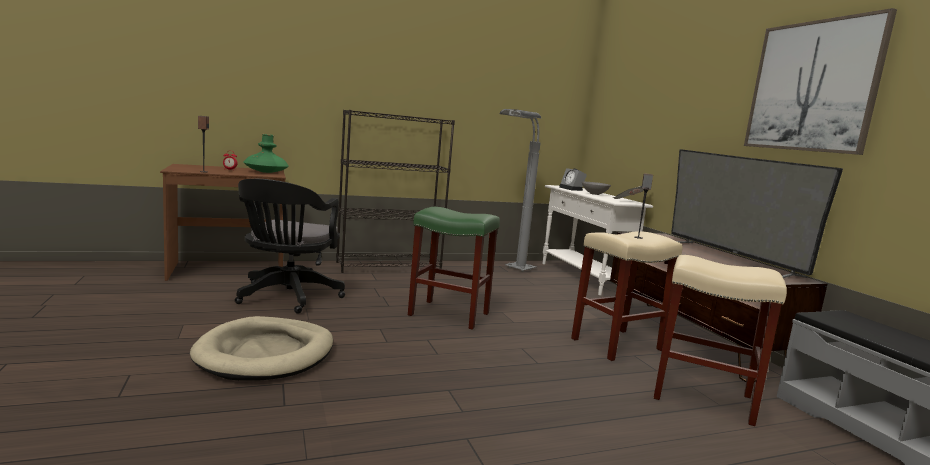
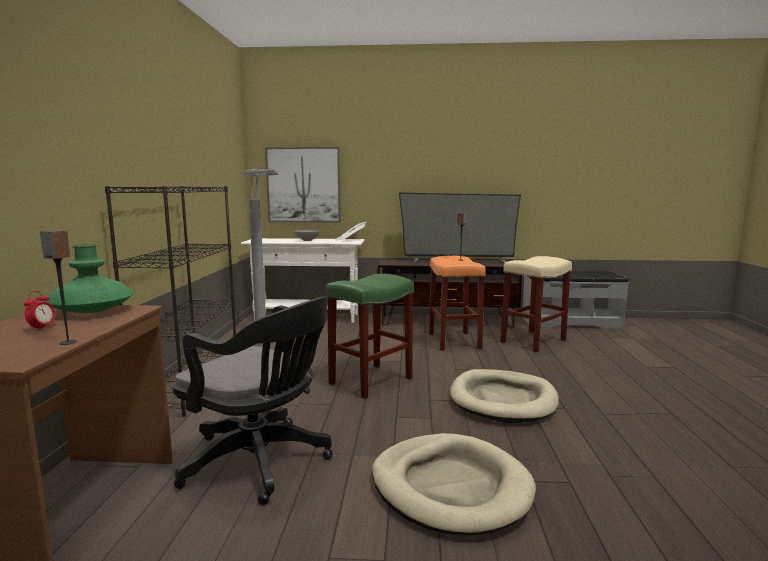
camera: 65 degrees left, 0 degrees up
alarm clock [559,168,587,191] -> none
beige stool [571,231,682,361] -> orange stool [429,256,486,351]
picture [744,8,897,155] -> picture moved to [265,147,341,222]
none -> beige dog bed [450,369,559,423]

